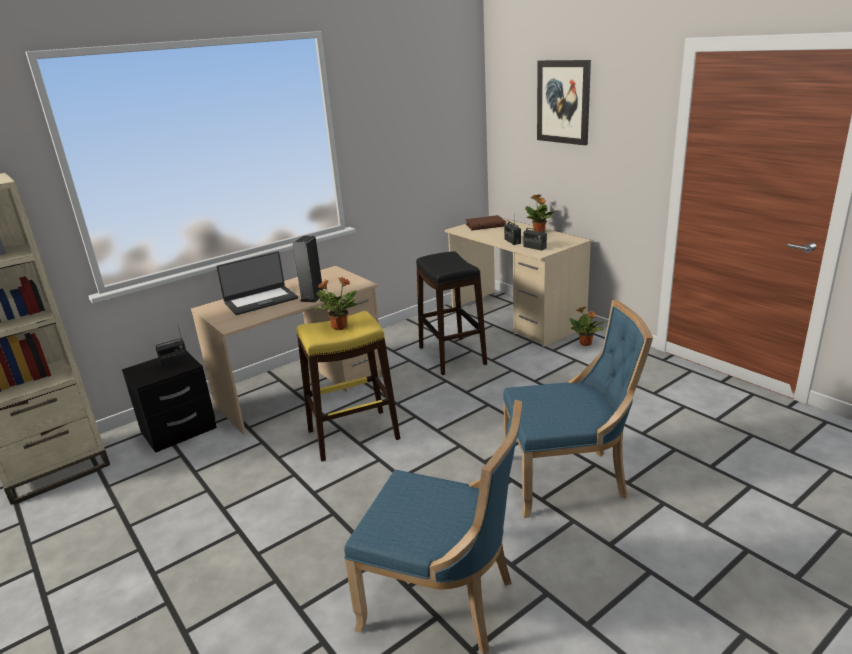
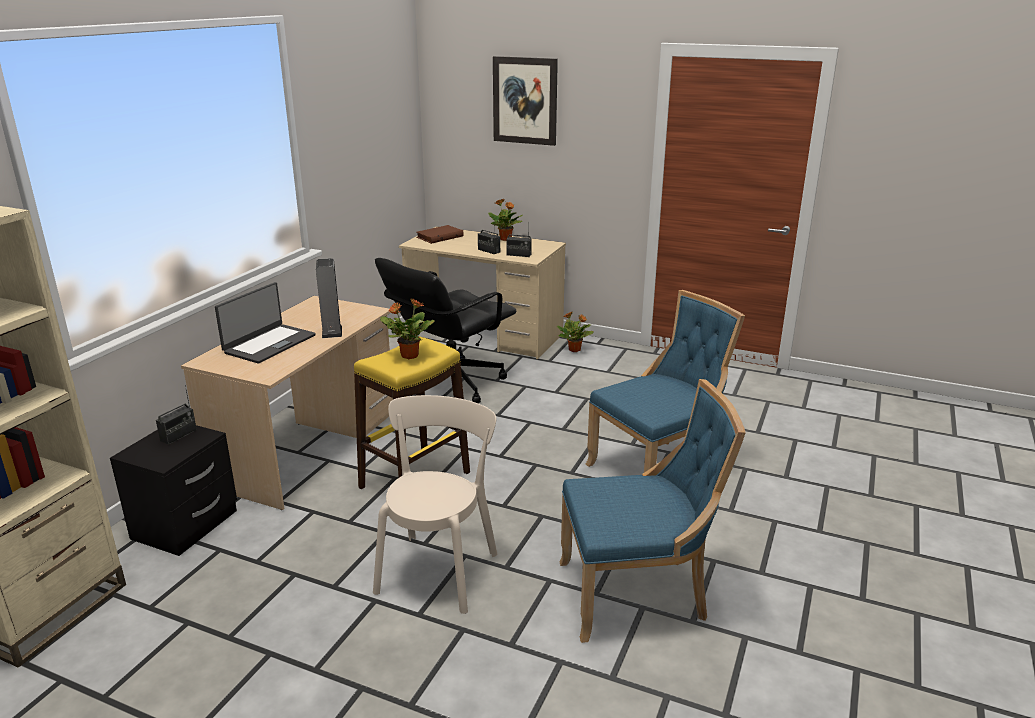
camera: 30 degrees left, 0 degrees up
black stool [416,251,487,375] -> black office chair [375,258,516,404]
none -> beige chair [373,395,497,614]

